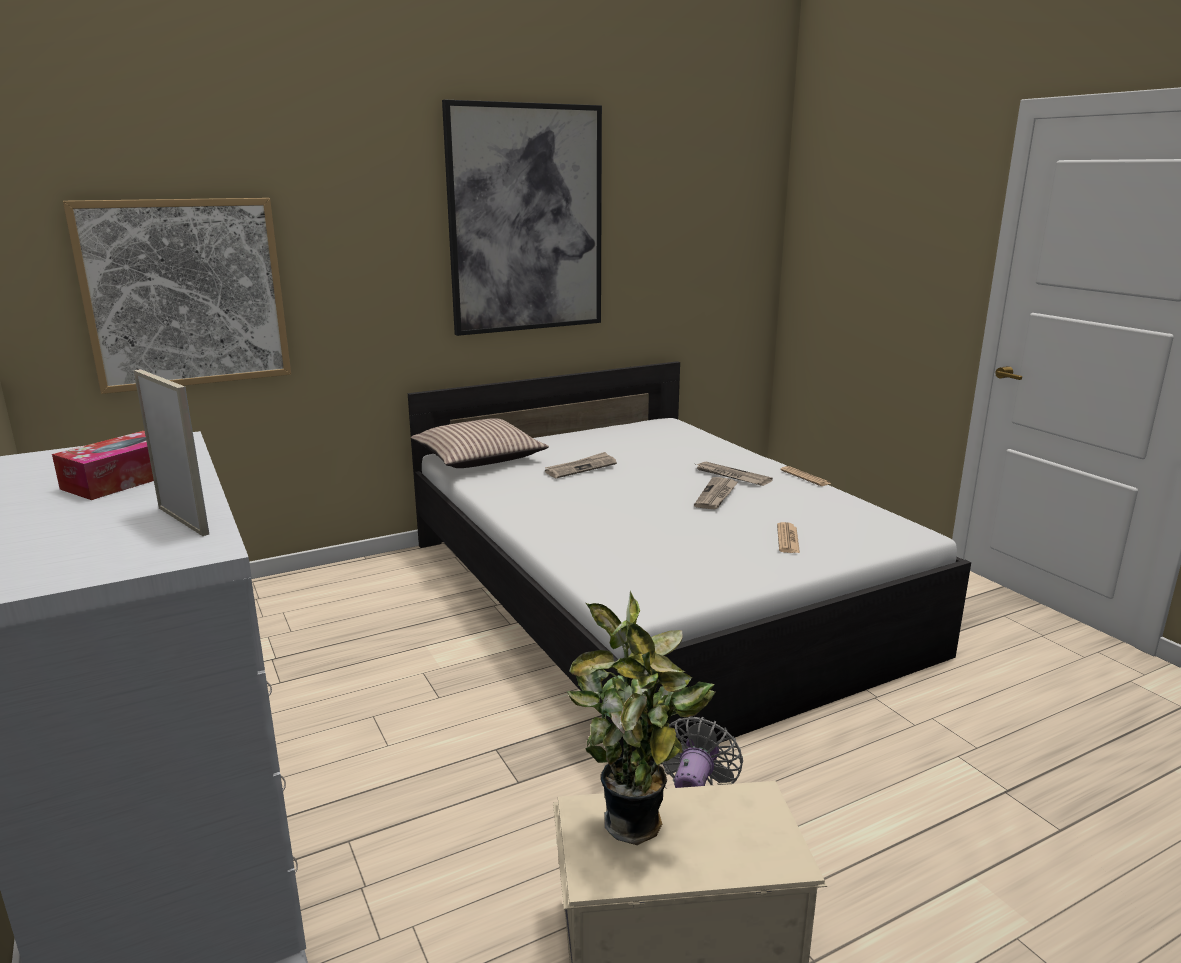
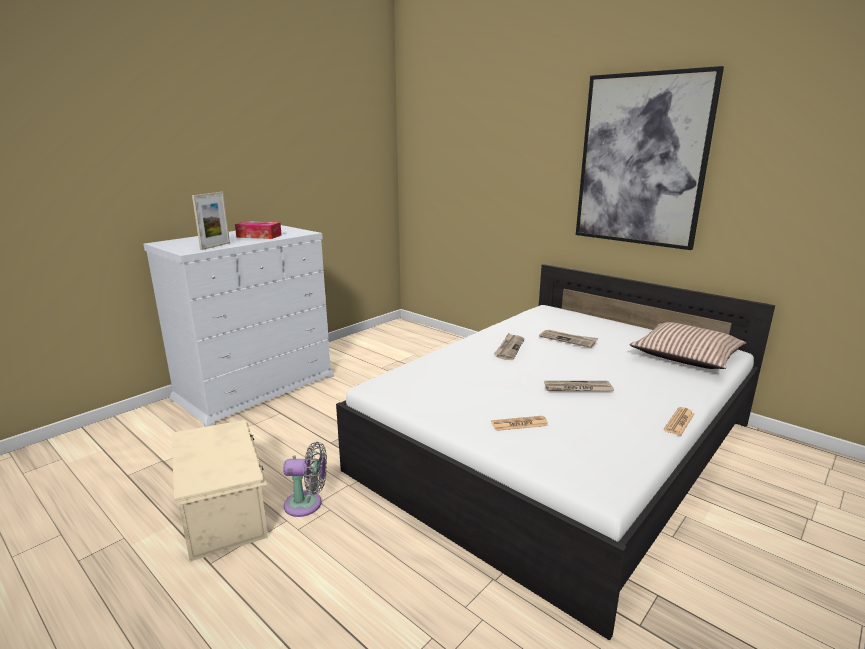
camera: 70 degrees right, 0 degrees up
picture [63,198,291,394] -> none
pillow [411,418,549,468] -> pillow moved to [630,322,746,369]
potted plant [567,591,715,845] -> none
newspaper [696,462,773,486] -> newspaper moved to [494,333,524,360]

